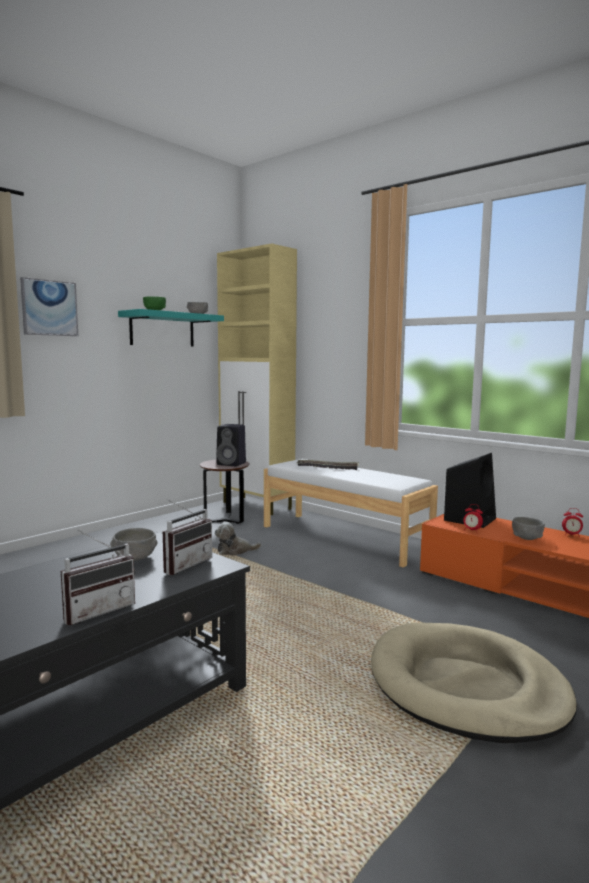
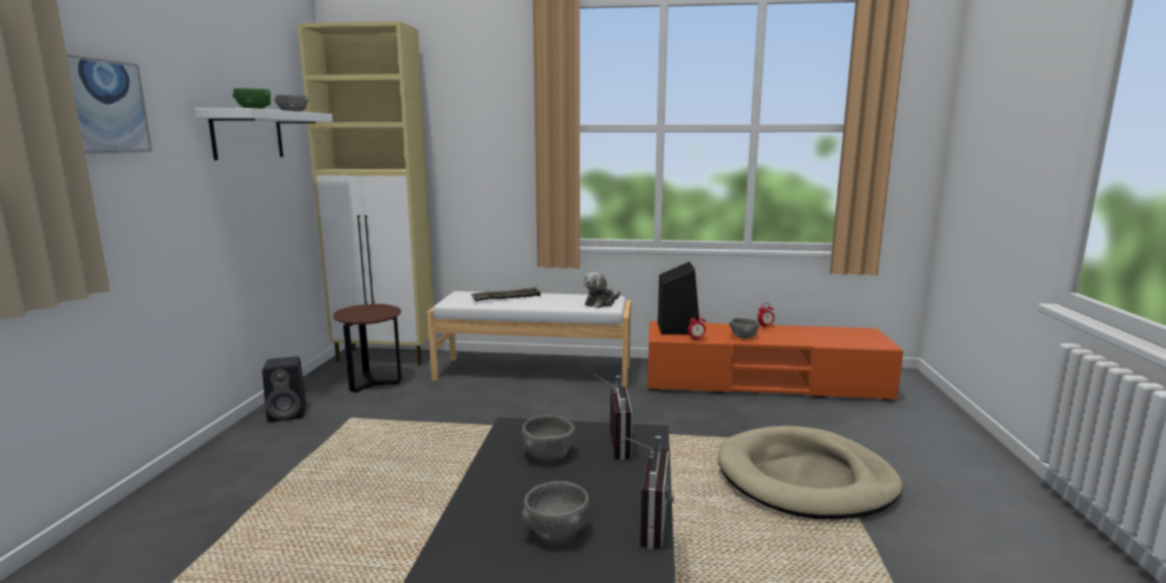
camera: 35 degrees left, 5 degrees up
turquoise shelf [118,309,224,346] -> white shelf [194,108,333,160]
plush toy [215,522,261,556] -> plush toy moved to [583,272,620,308]
black speaker [216,424,246,466] -> black speaker moved to [262,356,307,422]
none -> grey bowl [522,481,590,541]

